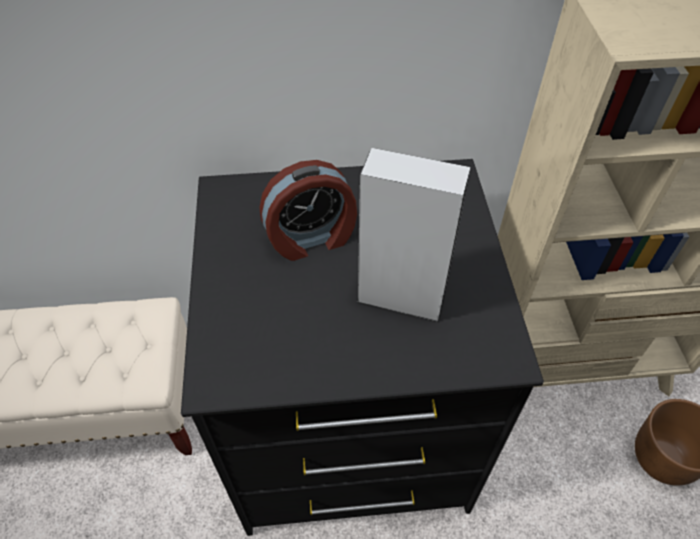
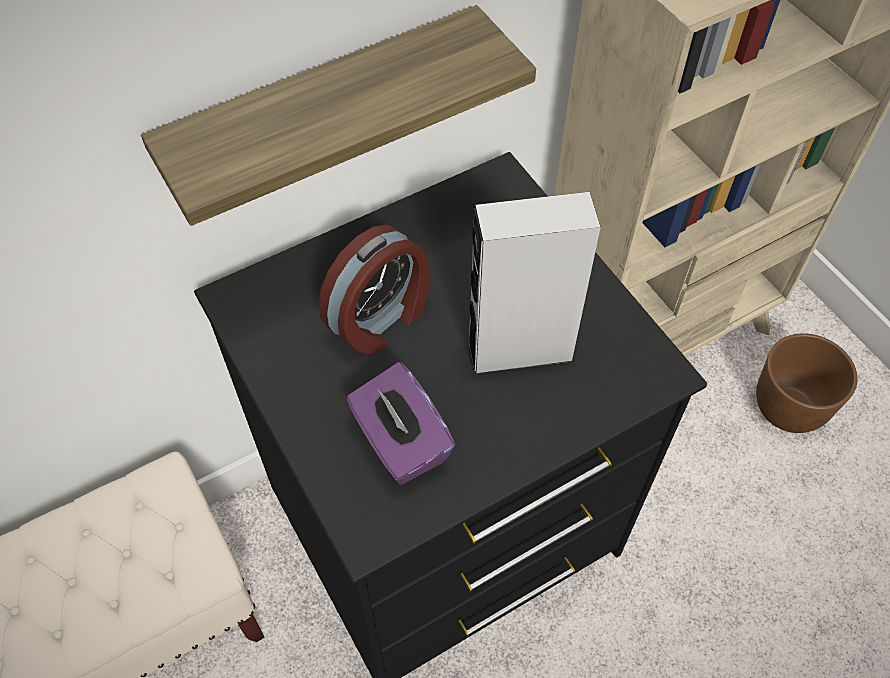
camera: 25 degrees left, 5 degrees up
none -> shelf [141,5,536,226]
none -> purple tissue box [346,362,455,485]

